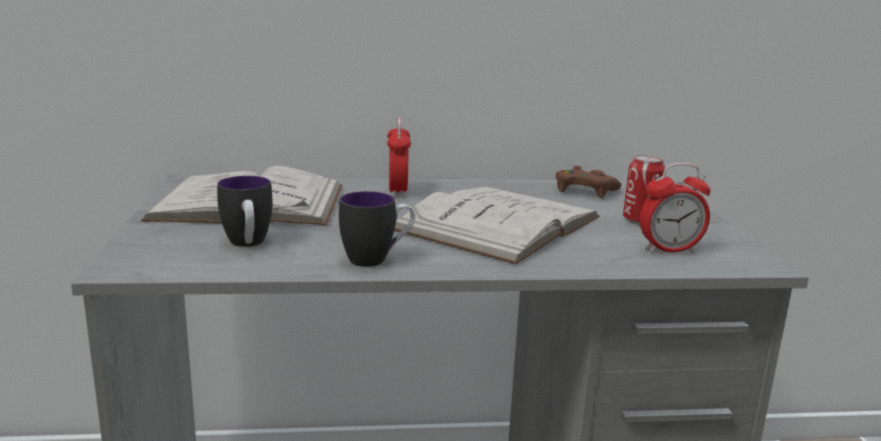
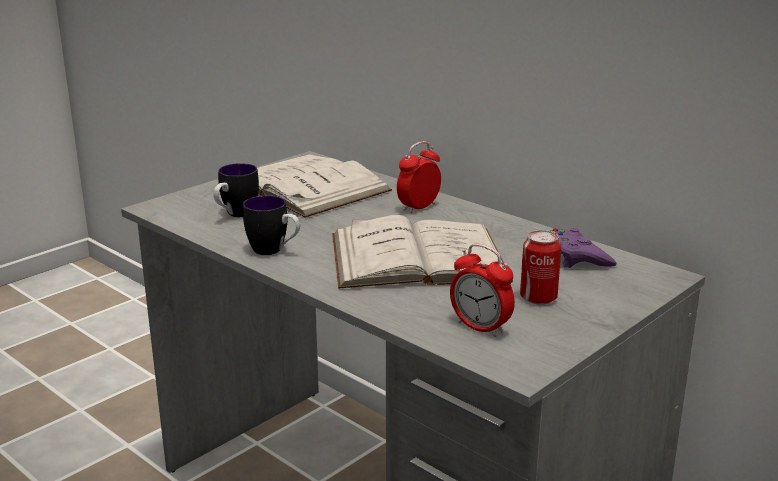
camera: 50 degrees right, 5 degrees up
brown game controller [556,166,622,198] -> purple game controller [550,228,616,268]

